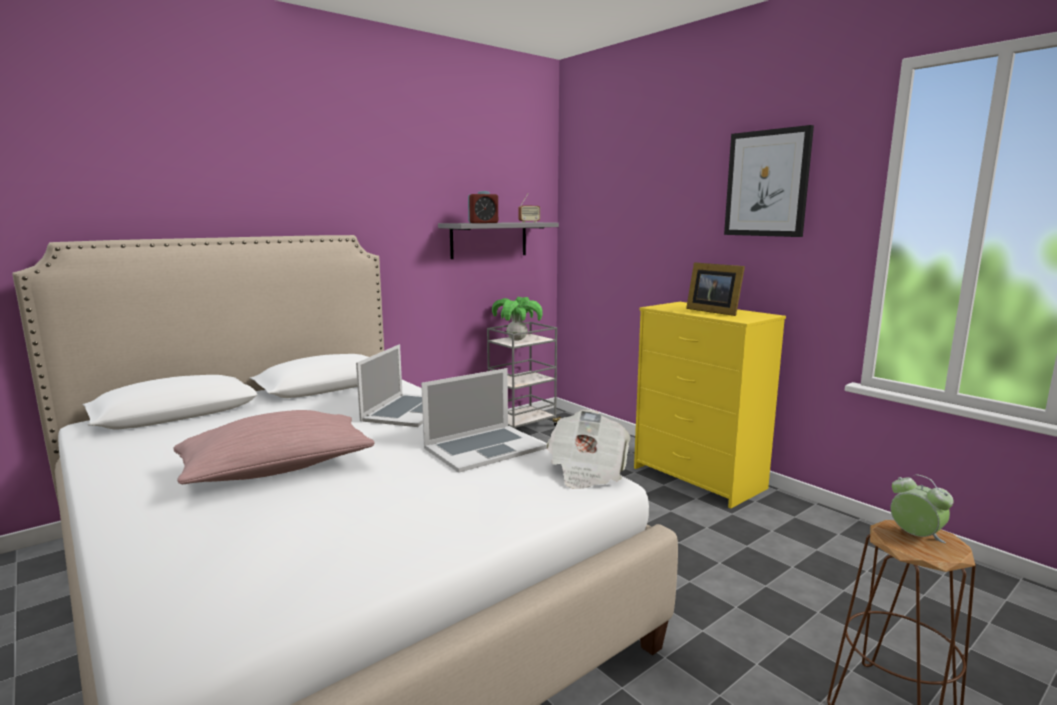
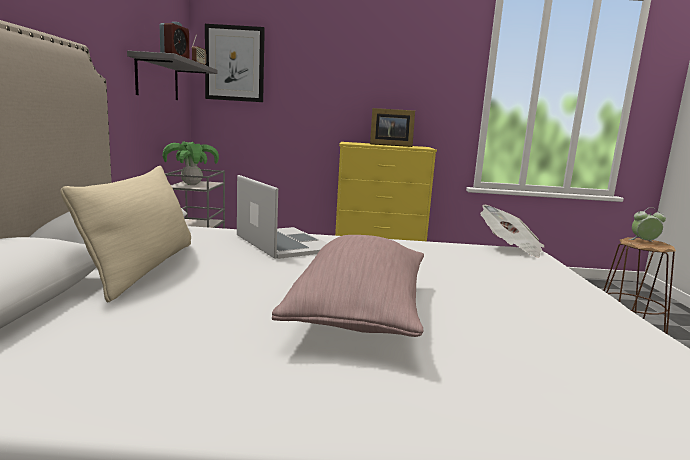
camera: 50 degrees left, 0 degrees up
laptop [421,368,546,473] -> none
picture [724,125,814,237] -> picture moved to [205,24,265,102]
none -> beige pillow [61,166,191,302]

